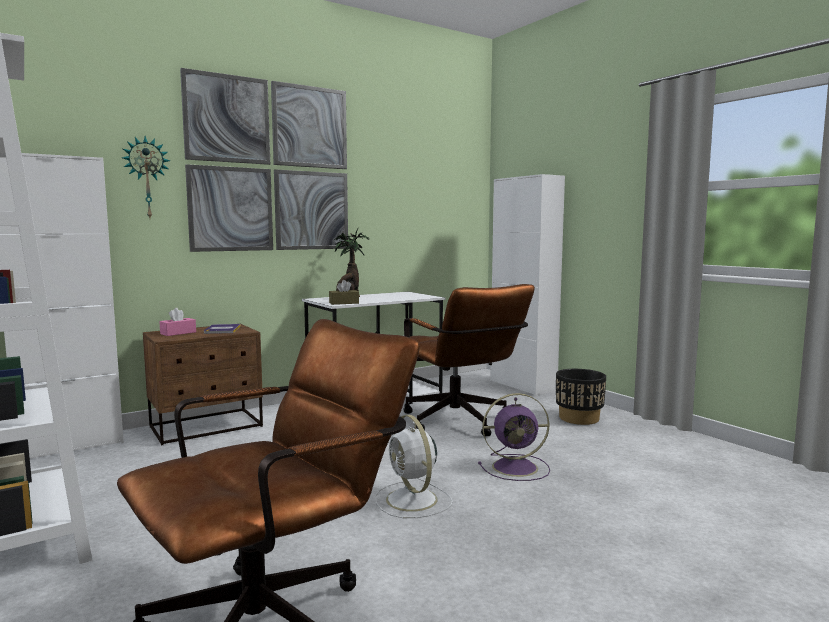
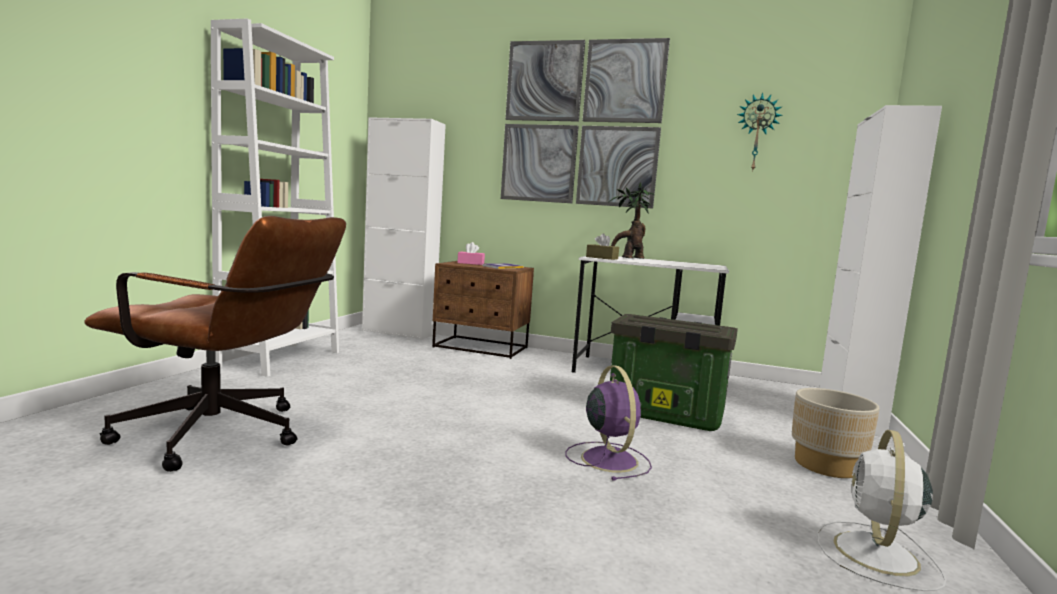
camera: 50 degrees right, 0 degrees up
wall clock [122,136,170,218] -> wall clock moved to [737,93,783,172]
white fan [375,415,453,518] -> white fan moved to [817,430,946,591]
brown office chair [404,284,535,436] -> storage box [610,314,738,431]
purple fan [478,393,550,481] -> purple fan turned 150 degrees counterclockwise [566,366,652,481]
black planter [556,369,606,425] -> beige planter [792,388,880,478]

